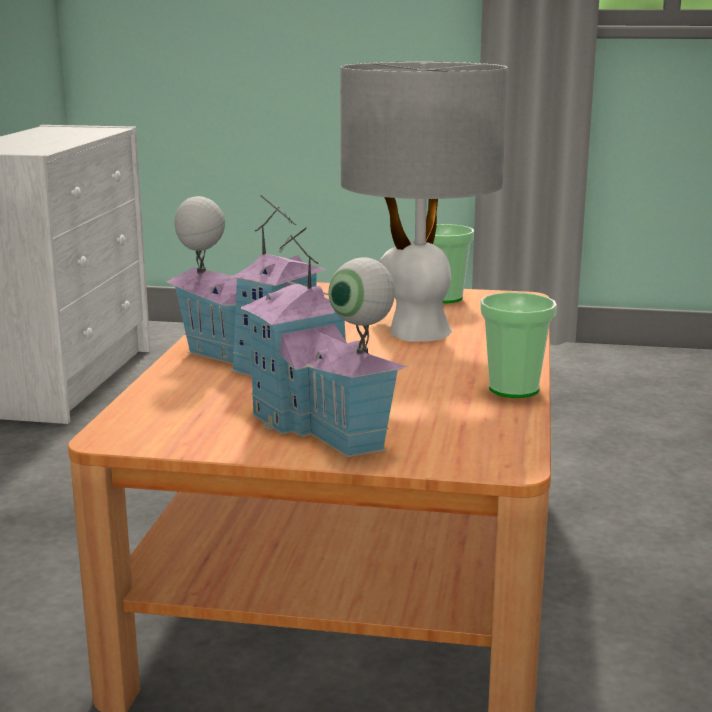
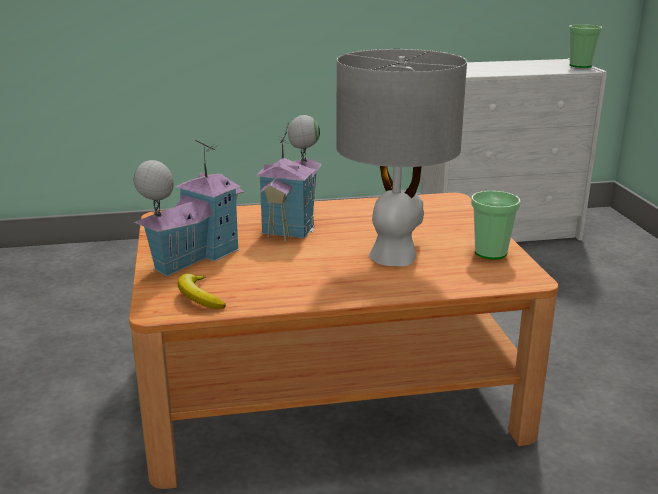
camera: 70 degrees right, 5 degrees up
cup [481,292,557,398] -> cup moved to [569,24,602,68]
none -> banana [178,273,226,309]

